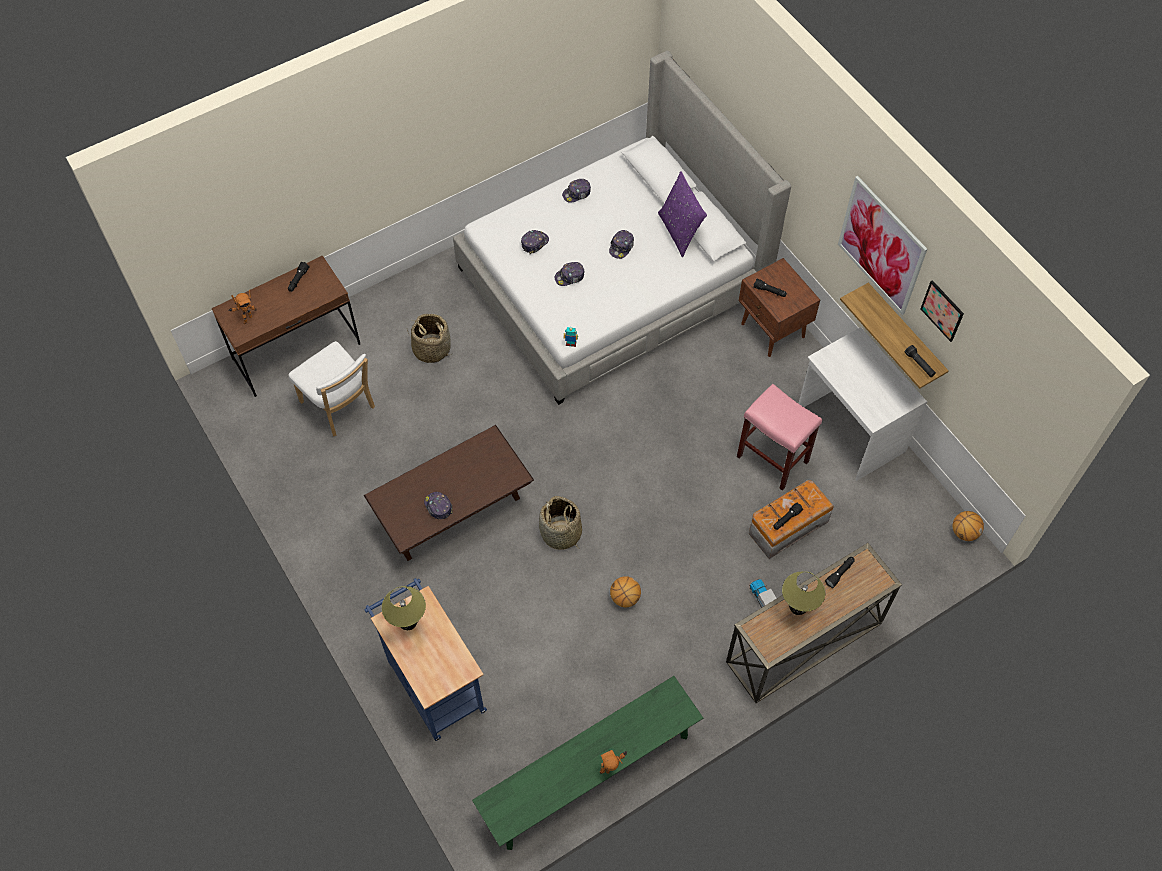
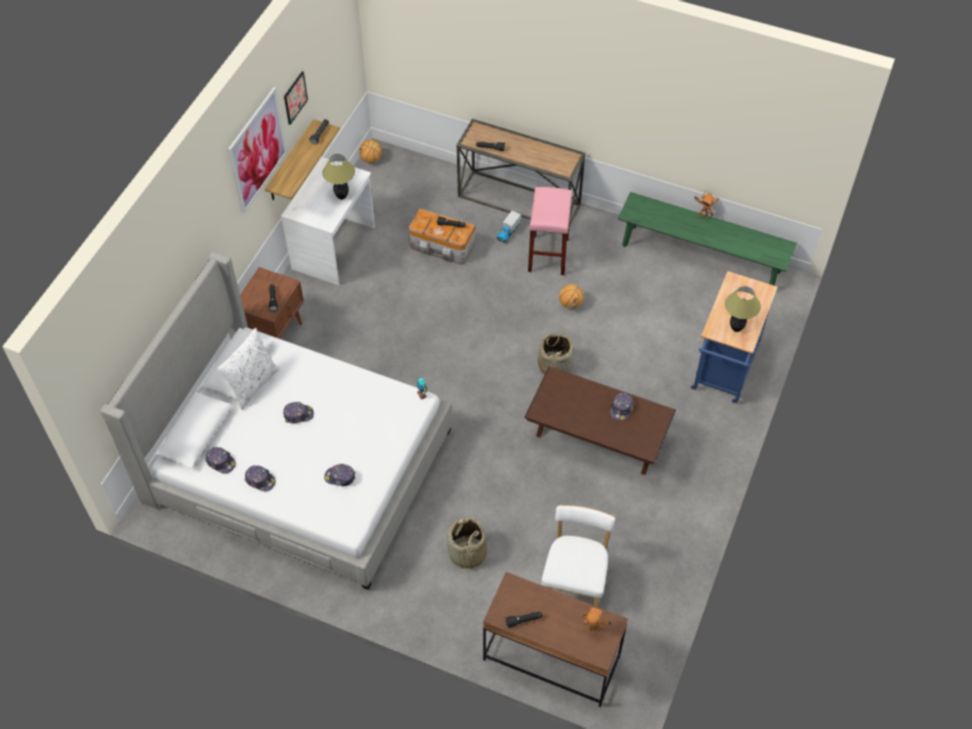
camera: 125 degrees left, 5 degrees down
cap [555,262,584,286] -> cap moved to [205,447,236,474]
purple pillow [658,171,707,257] -> white pillow [217,328,279,410]
pink stool [737,384,822,490] -> pink stool moved to [528,187,572,275]
table lamp [782,572,825,615] -> table lamp moved to [322,154,355,200]

